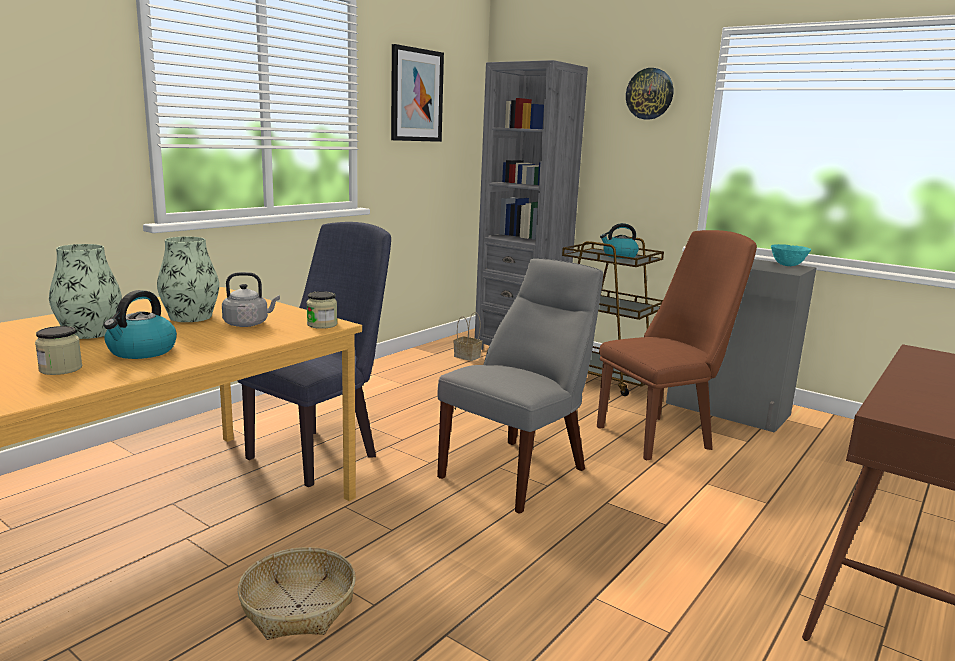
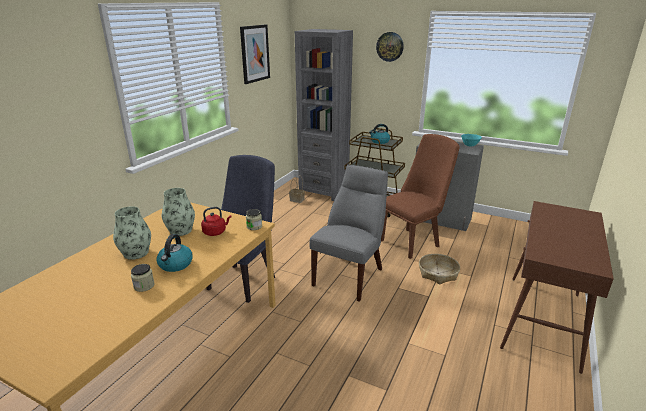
camera: 10 degrees left, 10 degrees up
grey kettle [222,272,280,327] -> red kettle [201,207,231,236]
basket [238,547,356,640] -> basket moved to [419,254,460,284]

